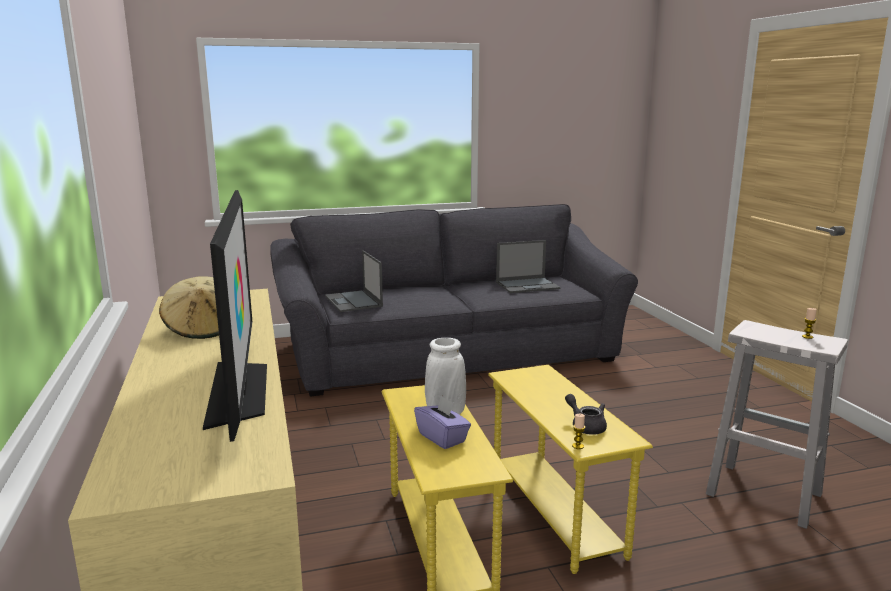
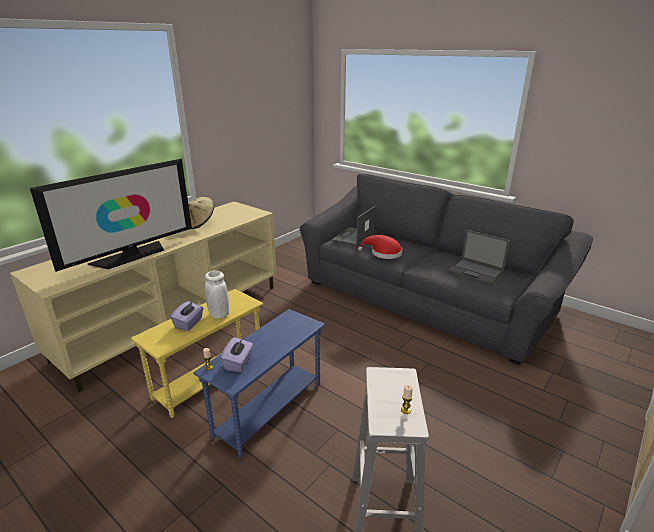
camera: 55 degrees right, 10 degrees up
yellow side table [488,365,653,574] -> blue side table [193,309,325,458]
grey teapot [565,394,607,435] -> purple tissue box [220,337,253,372]
none -> red hat [358,235,402,259]

